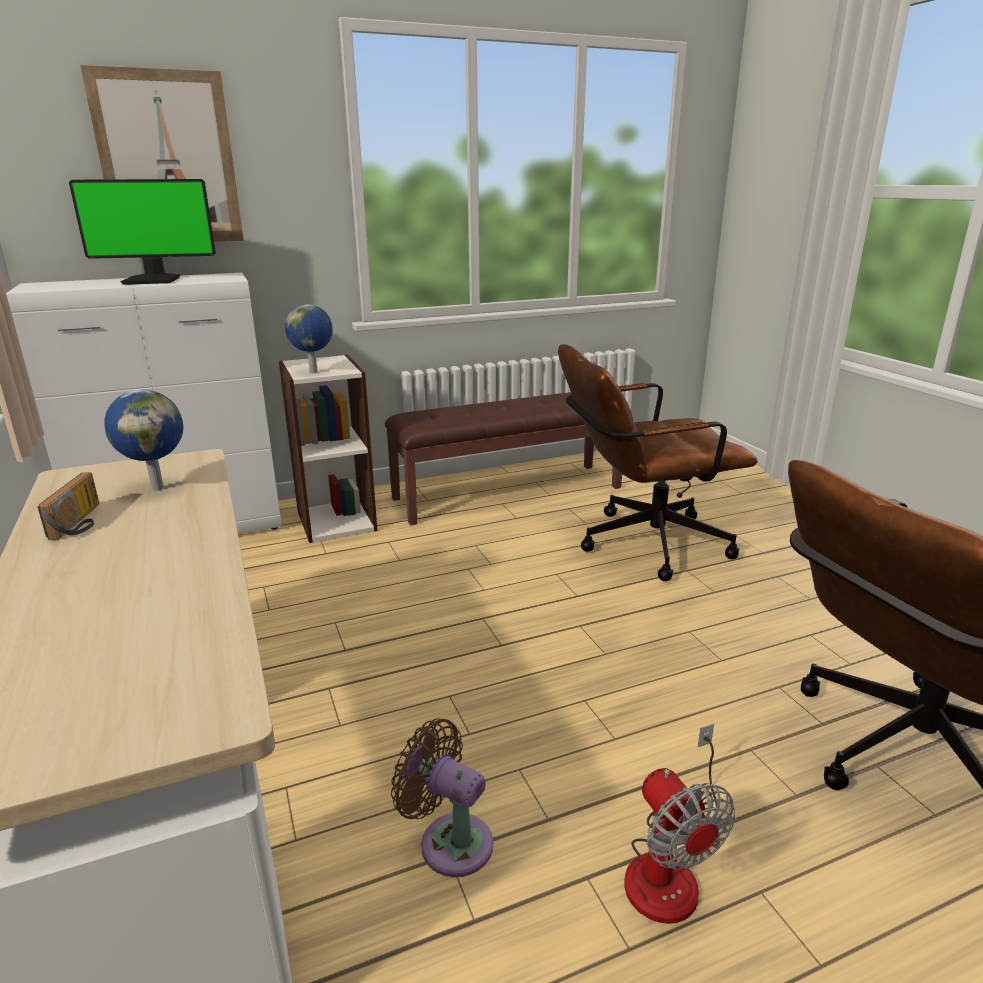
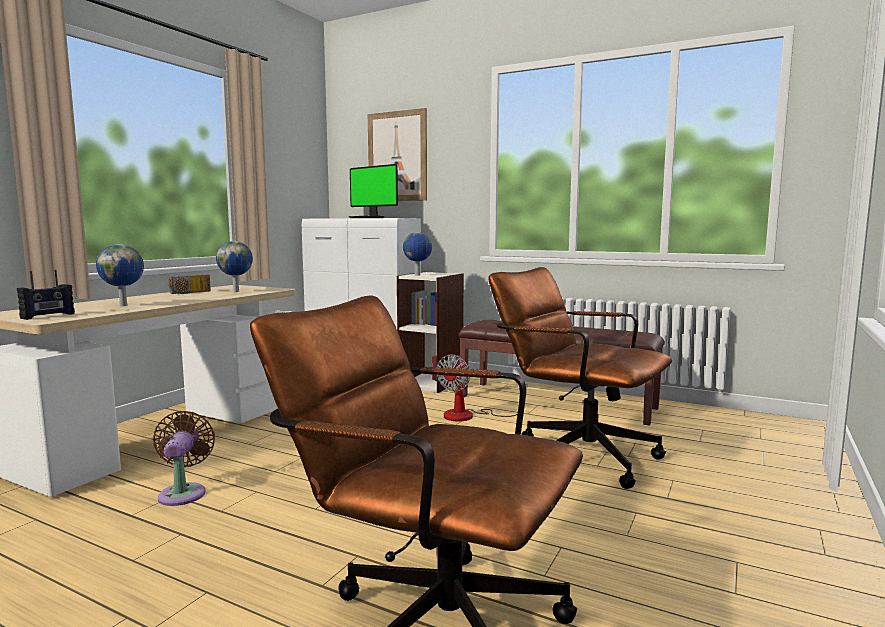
camera: 50 degrees right, 15 degrees down
fan [624,724,735,924] -> fan moved to [437,354,527,422]
none -> radio [17,270,75,320]
none -> globe [96,244,144,306]

